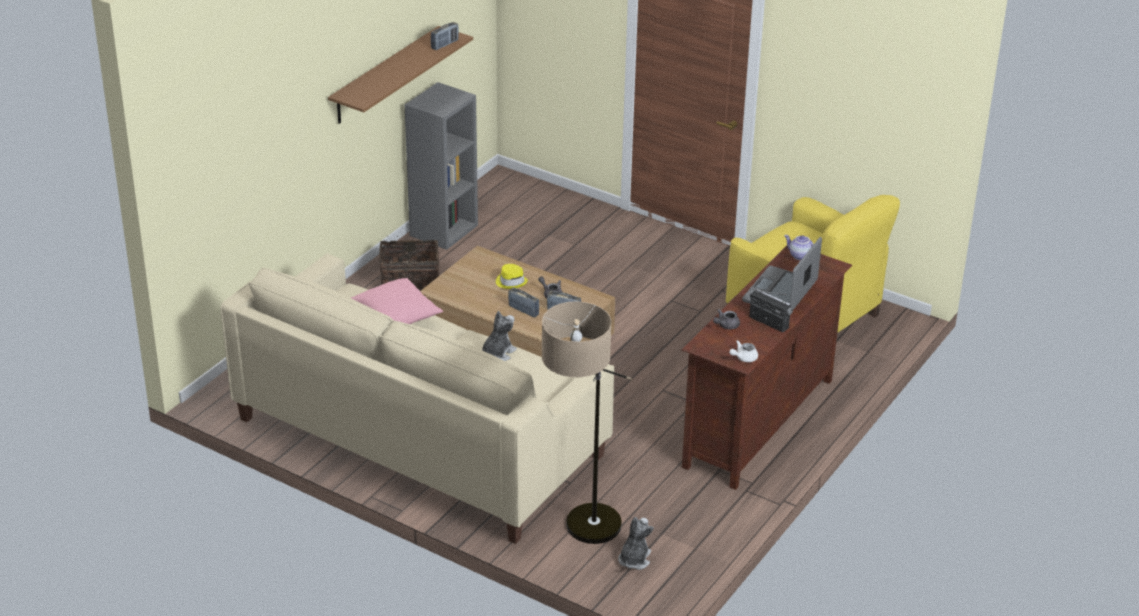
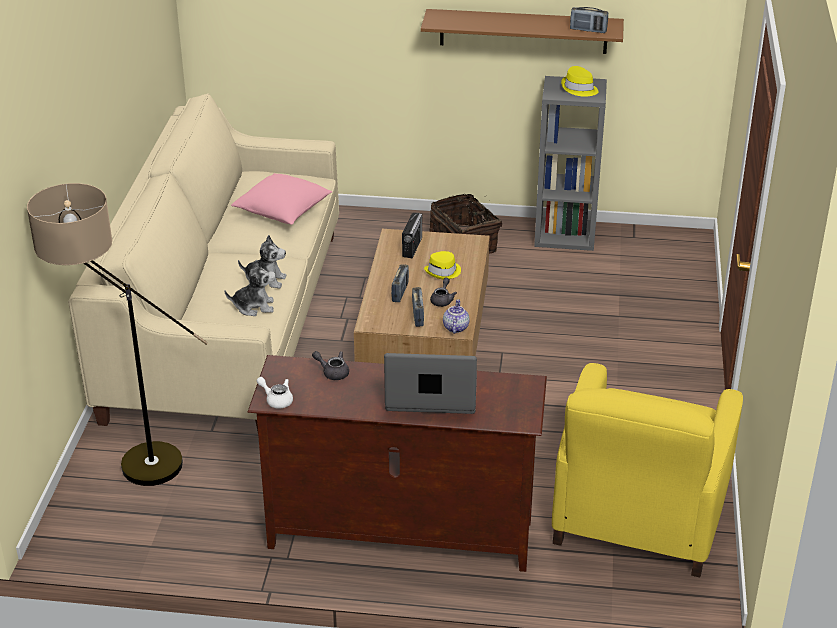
camera: 65 degrees right, 0 degrees up
plush toy [618,517,654,570] -> plush toy moved to [225,260,276,316]
radio [749,289,793,332] -> radio moved to [402,213,423,258]
teapot [784,235,814,260] -> teapot moved to [443,299,470,334]
none -> yellow hat [561,66,598,97]

